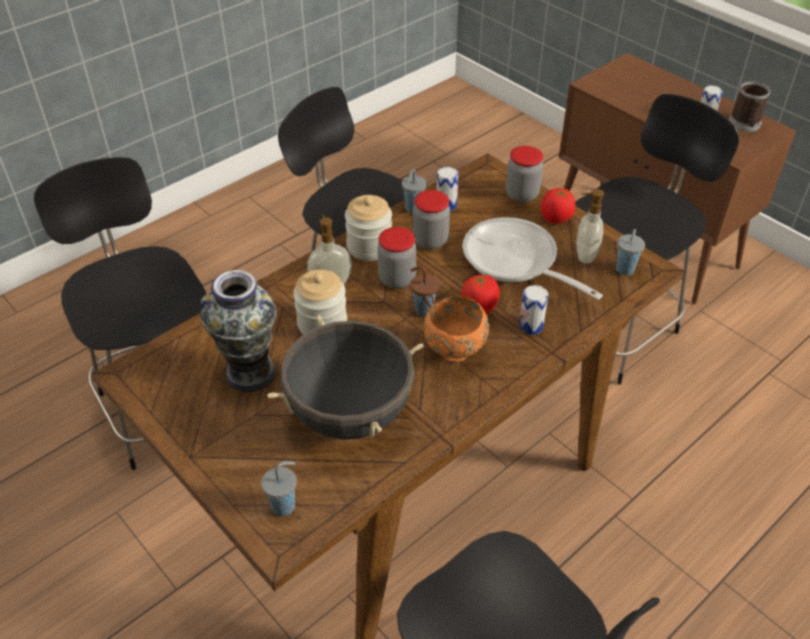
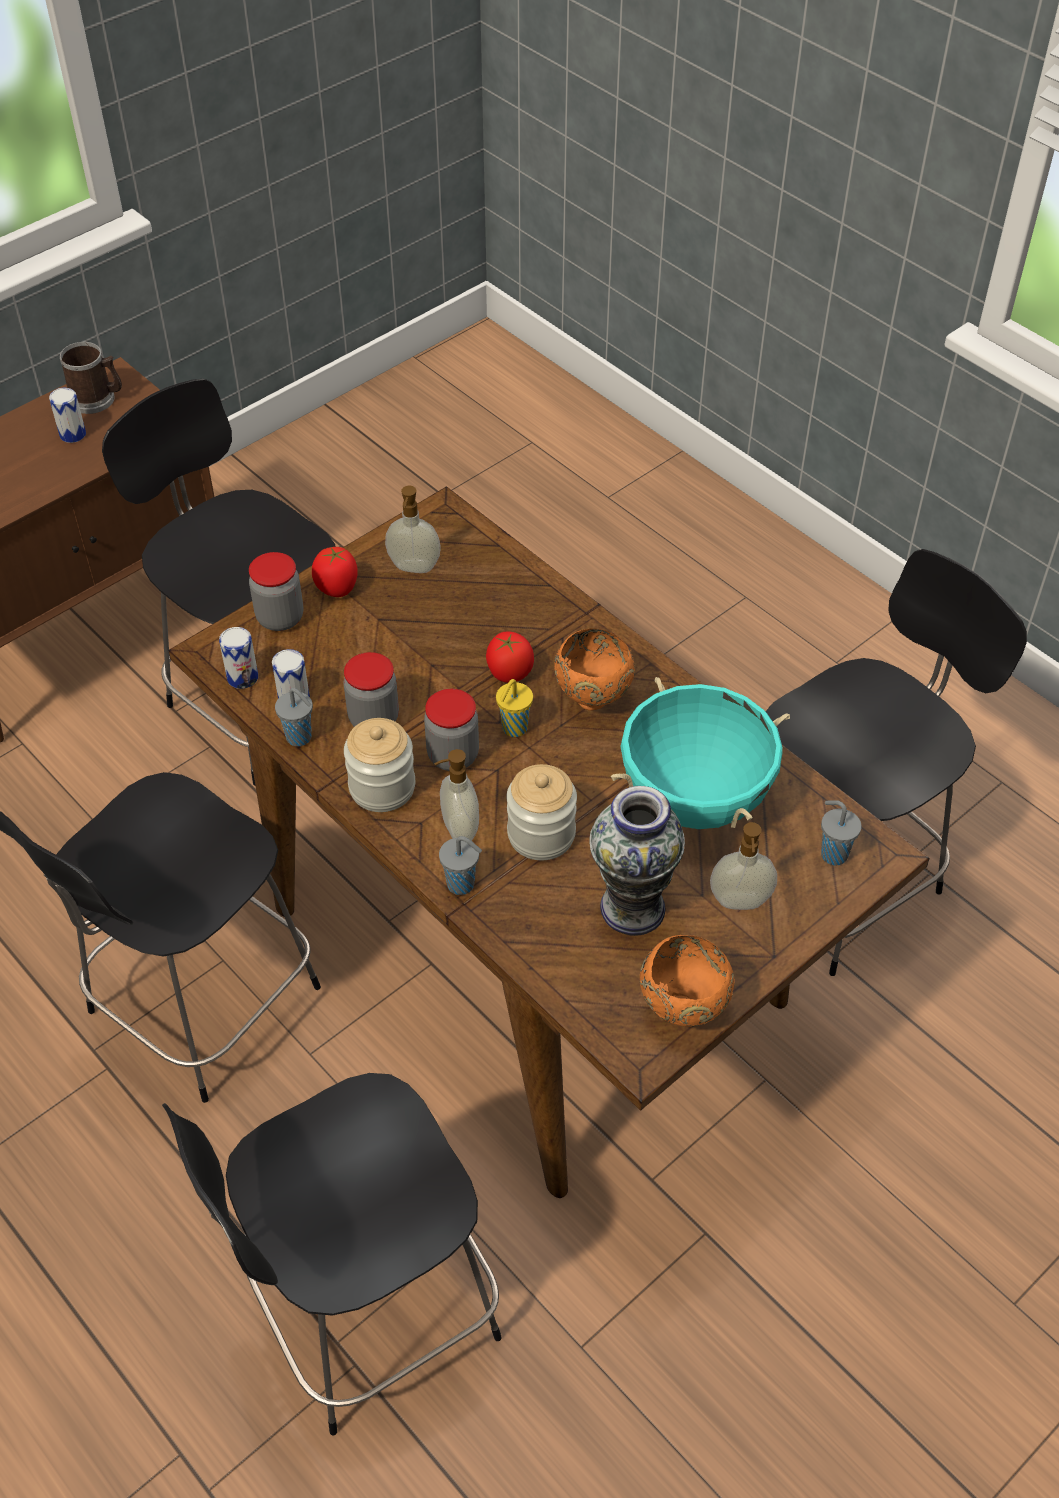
camera: 90 degrees left, 5 degrees up
black cooking pot [267,315,424,440] -> turquoise cooking pot [611,677,790,829]
brown cup [410,266,439,317] -> yellow cup [496,679,533,737]
frying pan [462,217,603,300] -> none
can [519,285,549,335] -> can moved to [219,627,258,689]
grey cup [616,229,645,275] -> grey cup moved to [439,836,482,895]
none -> orange bowl [640,935,734,1027]
none -> soap dispenser [710,822,777,910]

